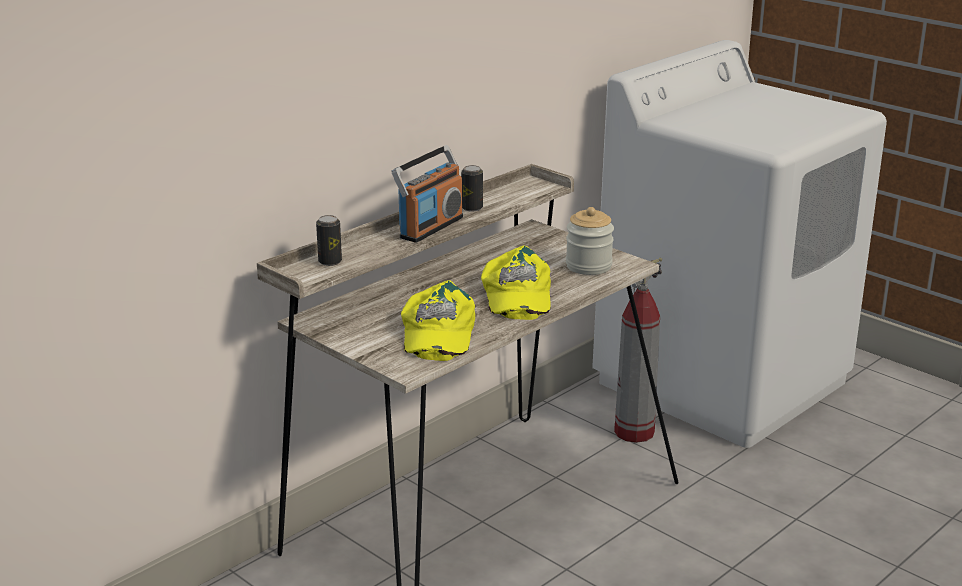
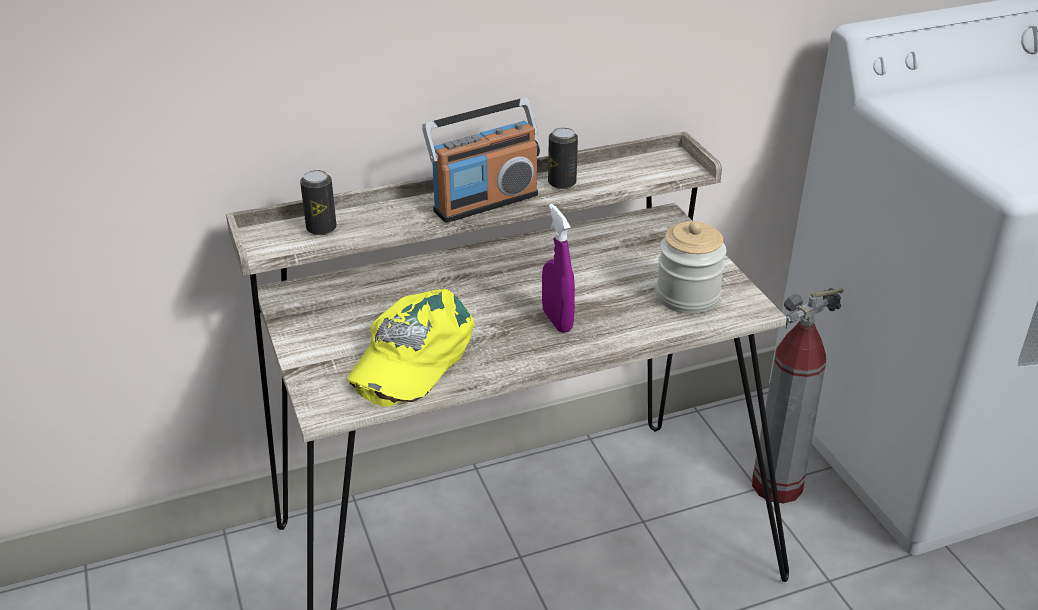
camera: 25 degrees right, 10 degrees up
yellow cap [481,246,551,320] -> purple spray bottle [542,204,575,333]

